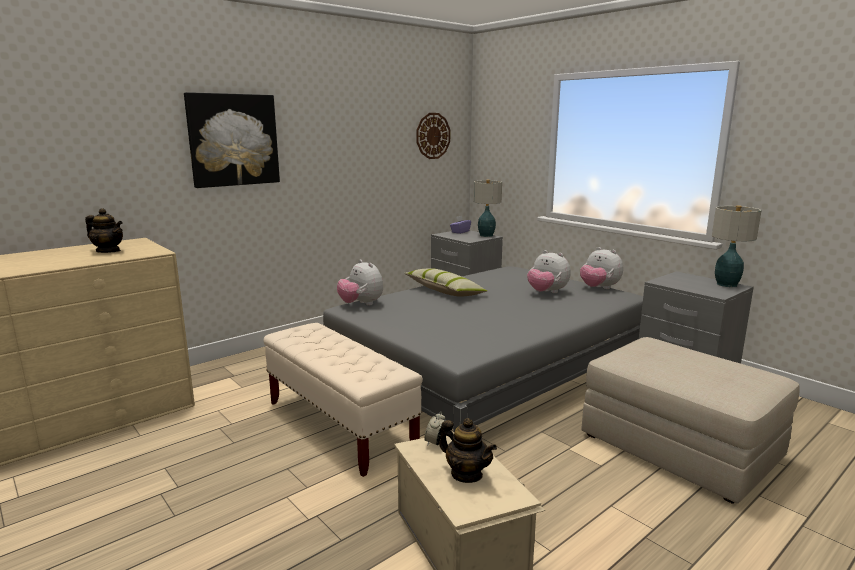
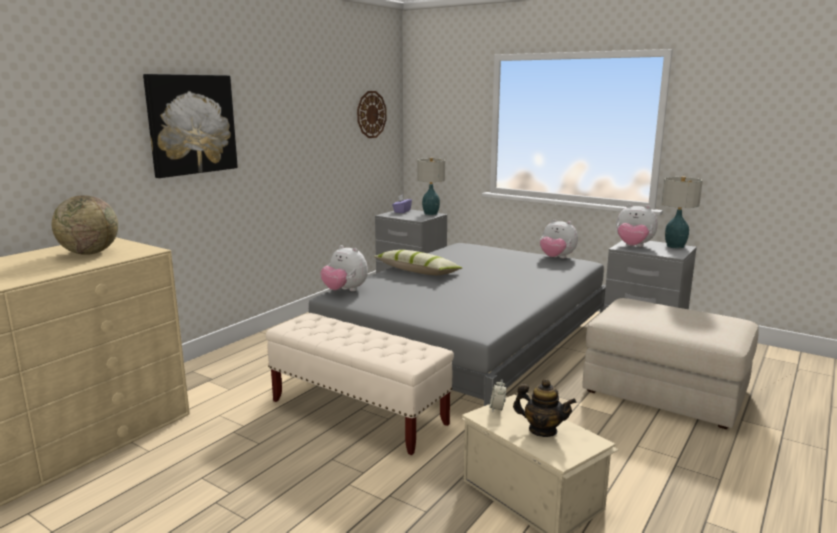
camera: 15 degrees left, 0 degrees up
teapot [85,208,123,253] -> globe [52,195,118,255]
plush toy [527,250,571,293] -> plush toy moved to [616,204,658,247]

